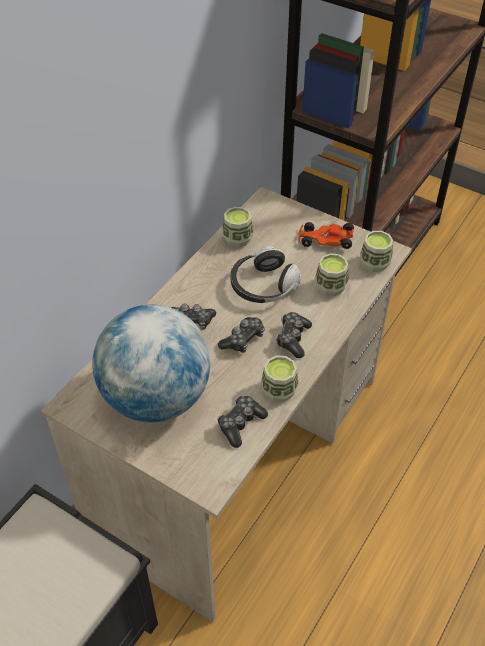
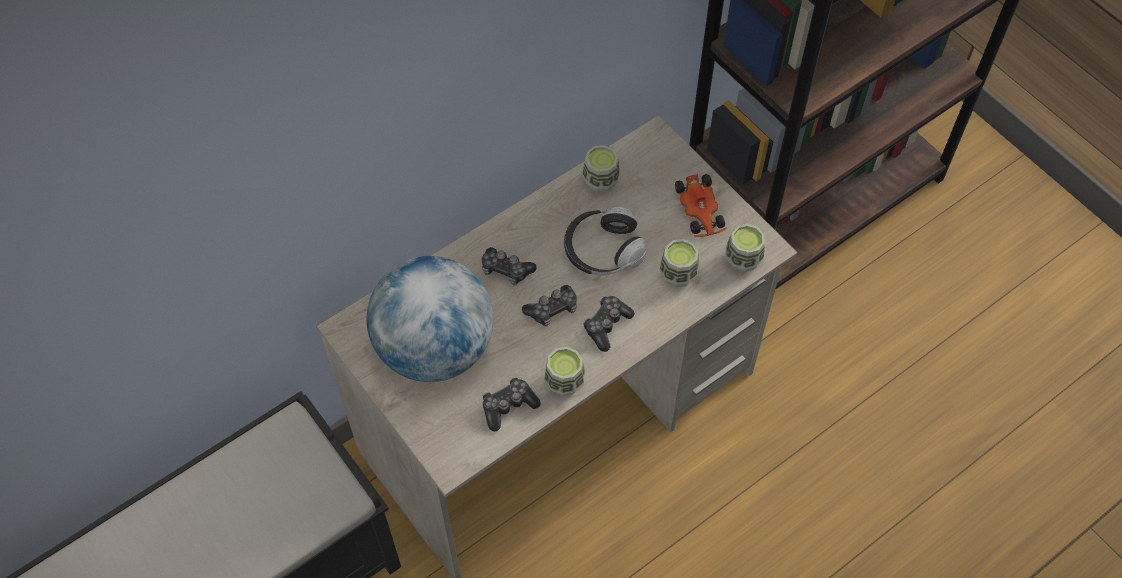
camera: 20 degrees right, 10 degrees up
toy car [298,222,354,249] -> toy car turned 135 degrees counterclockwise [675,174,727,237]

